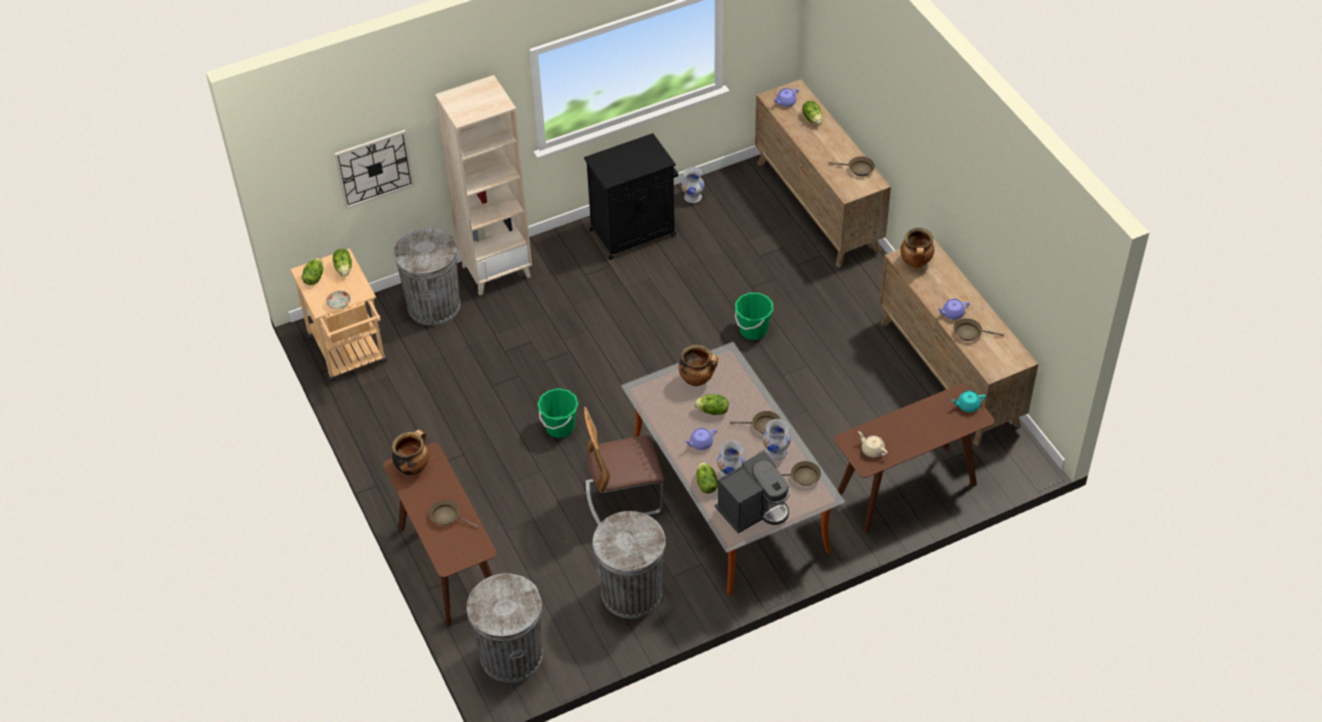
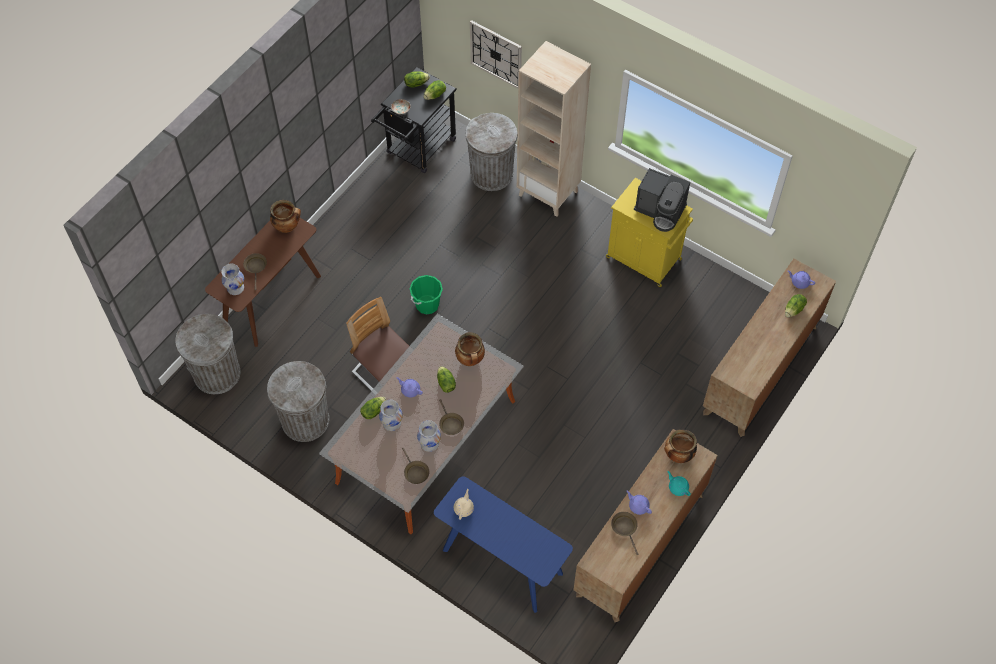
camera: 60 degrees right, 10 degrees up
beige cart [290,248,387,382] -> black cart [371,67,457,173]
black cabinet [584,133,678,260] -> yellow cabinet [606,178,693,287]
white vase [681,167,704,203] -> white vase moved to [221,264,244,295]
coffee machine [715,451,790,533] -> coffee machine moved to [634,168,690,232]
green bucket [735,293,773,340] -> none
brown frying pan [829,156,875,176] -> none
brown console table [834,384,995,533] -> blue console table [434,476,573,613]
turquoise teapot [951,390,986,412] -> turquoise teapot moved to [667,471,691,496]

